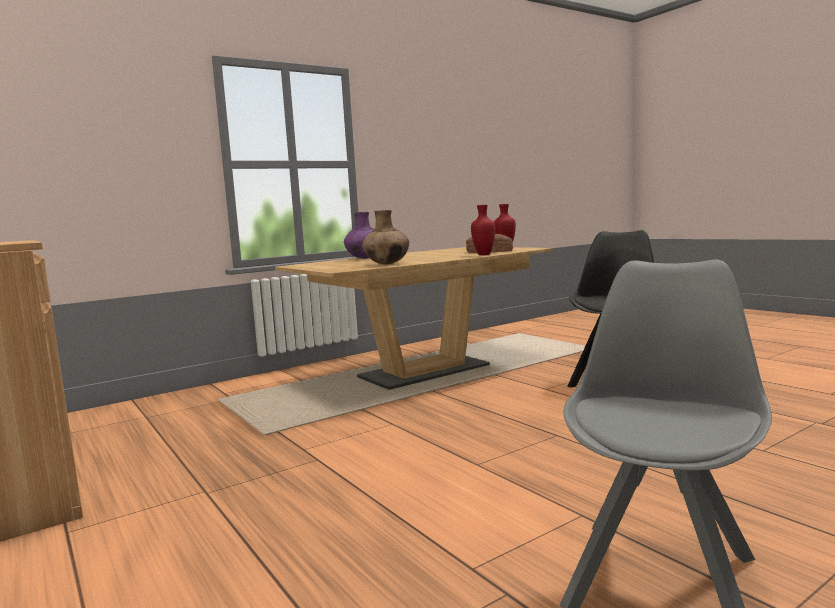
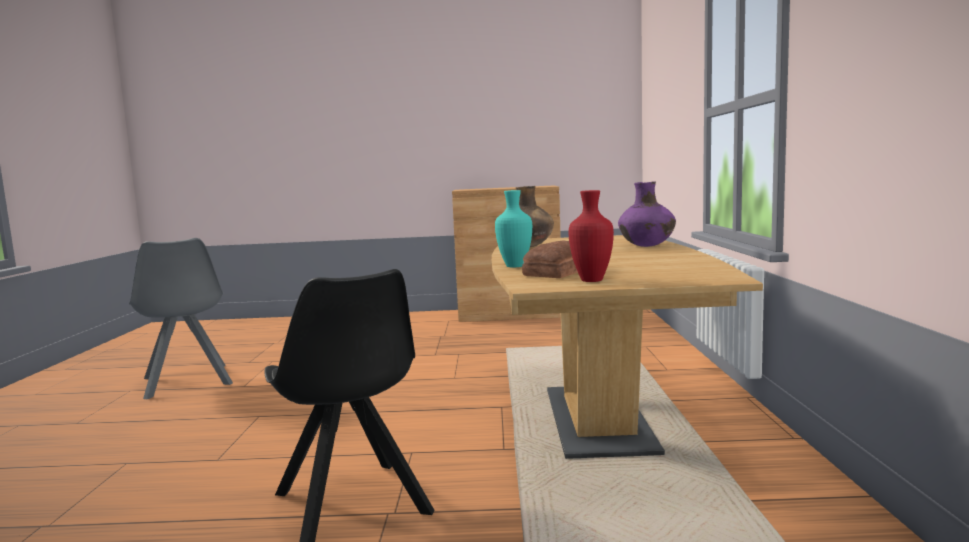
camera: 125 degrees right, 0 degrees up
red vase [471,205,495,255] -> turquoise vase [495,190,532,267]

